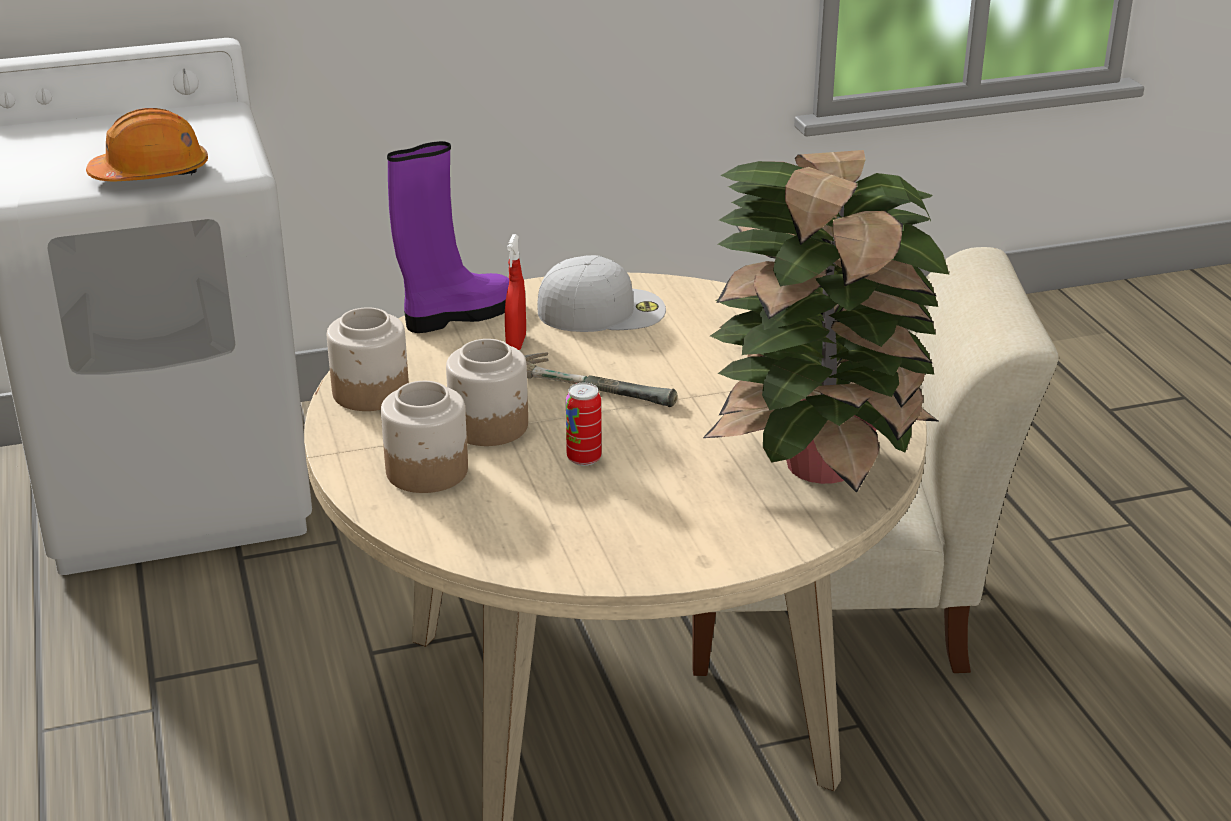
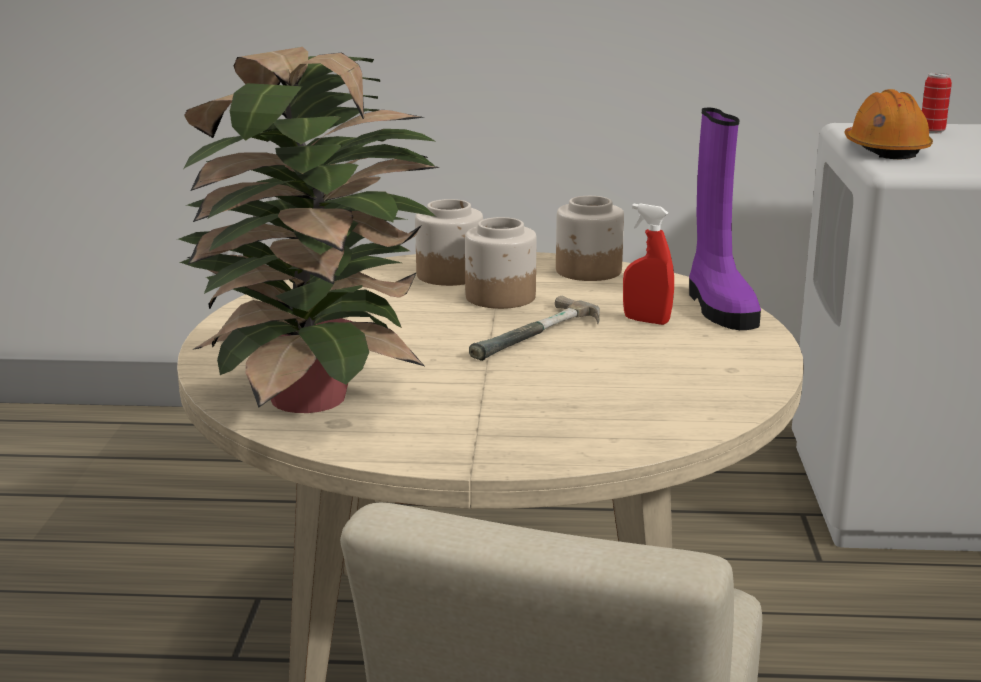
camera: 110 degrees right, 10 degrees down
white cap [537,255,666,332] -> none
can [566,383,602,466] -> can moved to [922,73,952,134]

